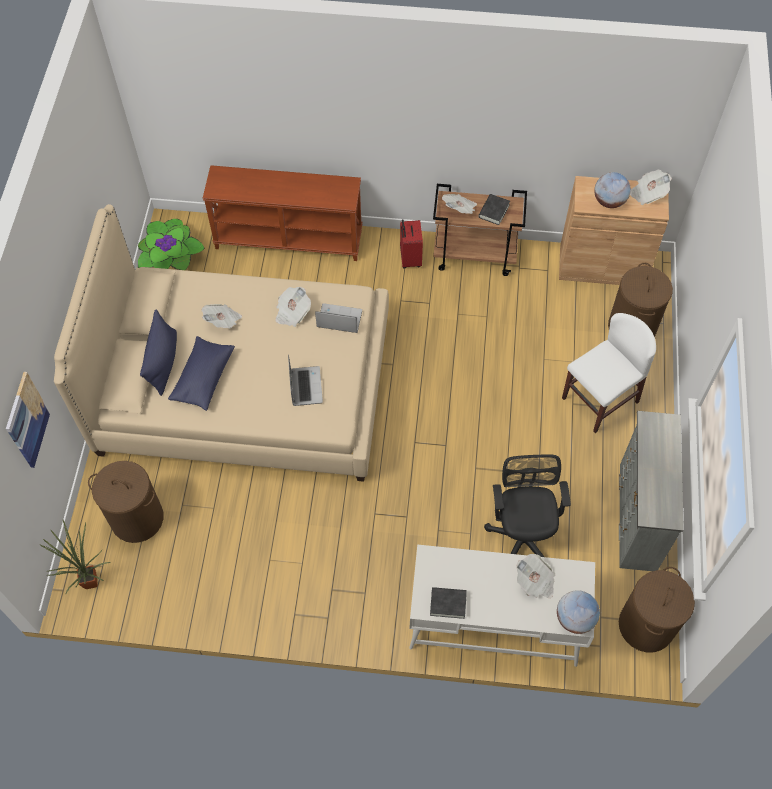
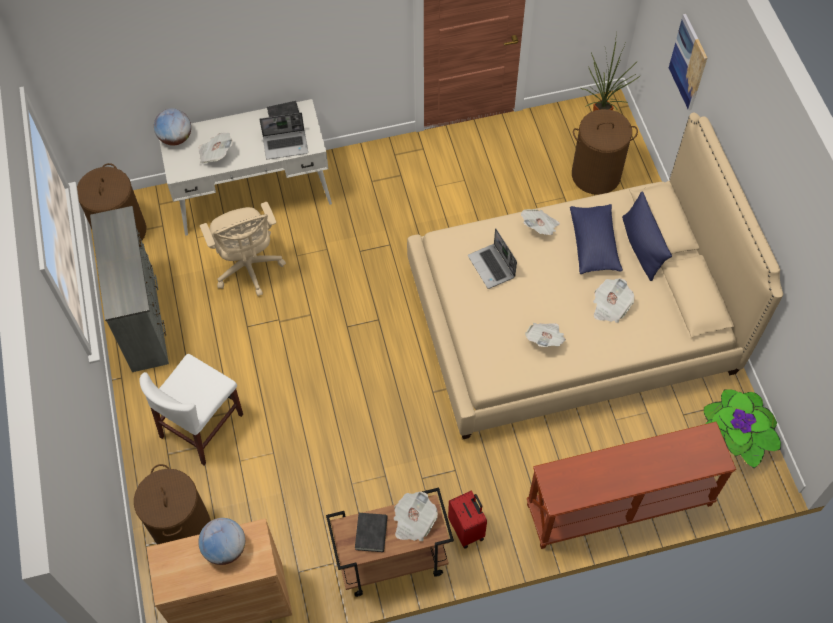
camera: 160 degrees right, 0 degrees up
laptop [315,303,362,333] -> laptop moved to [259,113,308,159]
black office chair [484,455,571,557] -> beige office chair [200,202,286,296]
newspaper [630,170,672,205] -> newspaper moved to [521,209,560,235]

